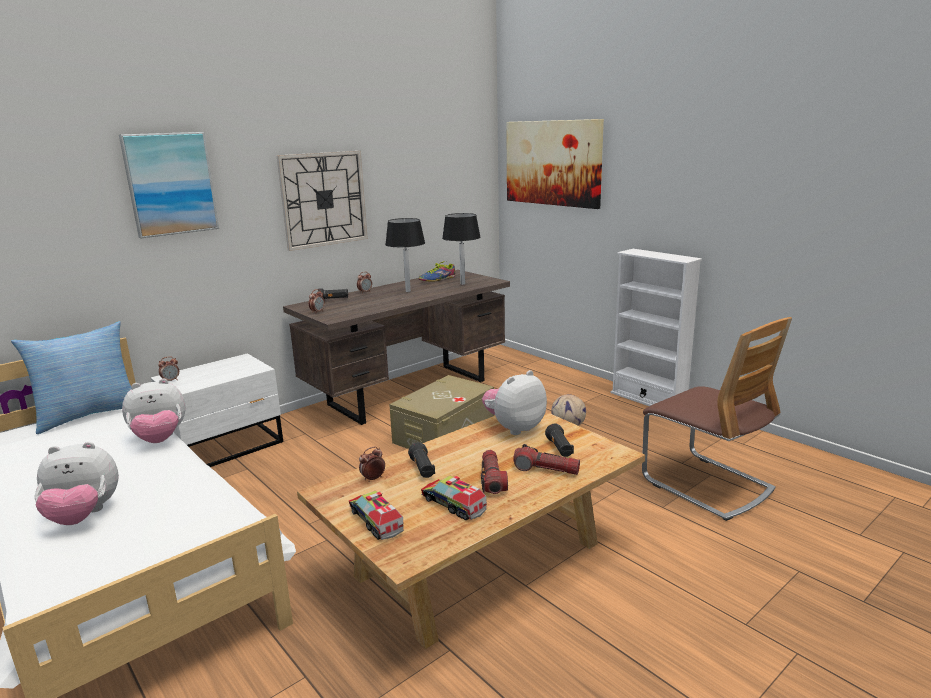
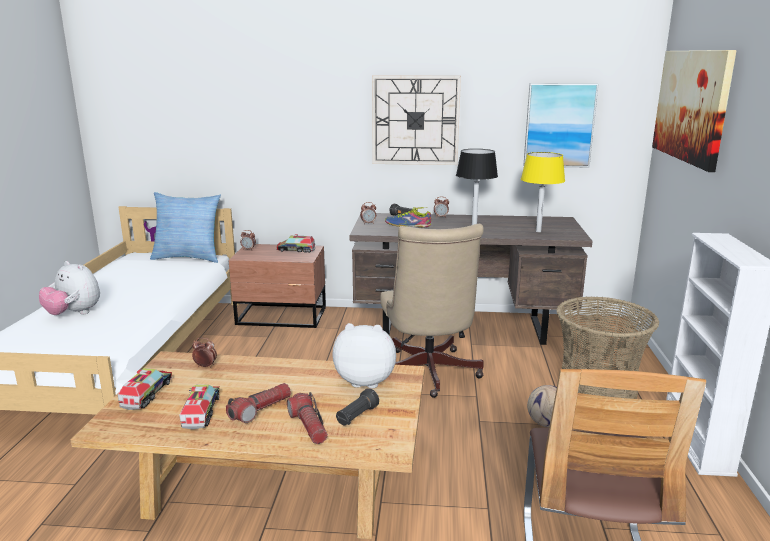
camera: 45 degrees right, 0 degrees up
picture [119,132,219,238] -> picture moved to [523,83,599,168]
plush toy [122,378,186,443] -> none
white nightstand [151,353,283,467] -> brown nightstand [229,244,326,328]
beige storage box [389,375,495,449] -> beige office chair [380,224,484,398]
black flashlight [408,442,435,478] -> none
shoe [419,261,455,282] -> shoe moved to [385,207,431,227]
black table lamp [442,213,481,285] -> yellow table lamp [521,152,565,232]
none -> toy truck [276,234,315,253]
none -> basket [557,297,659,399]

